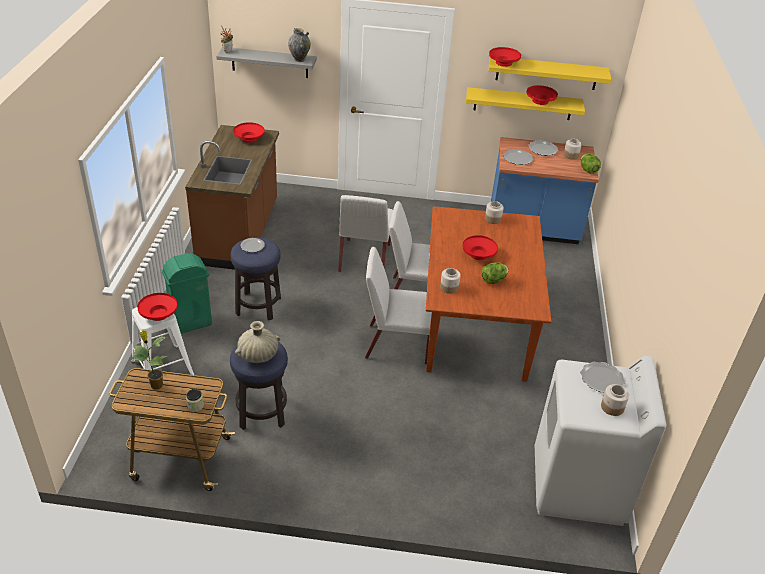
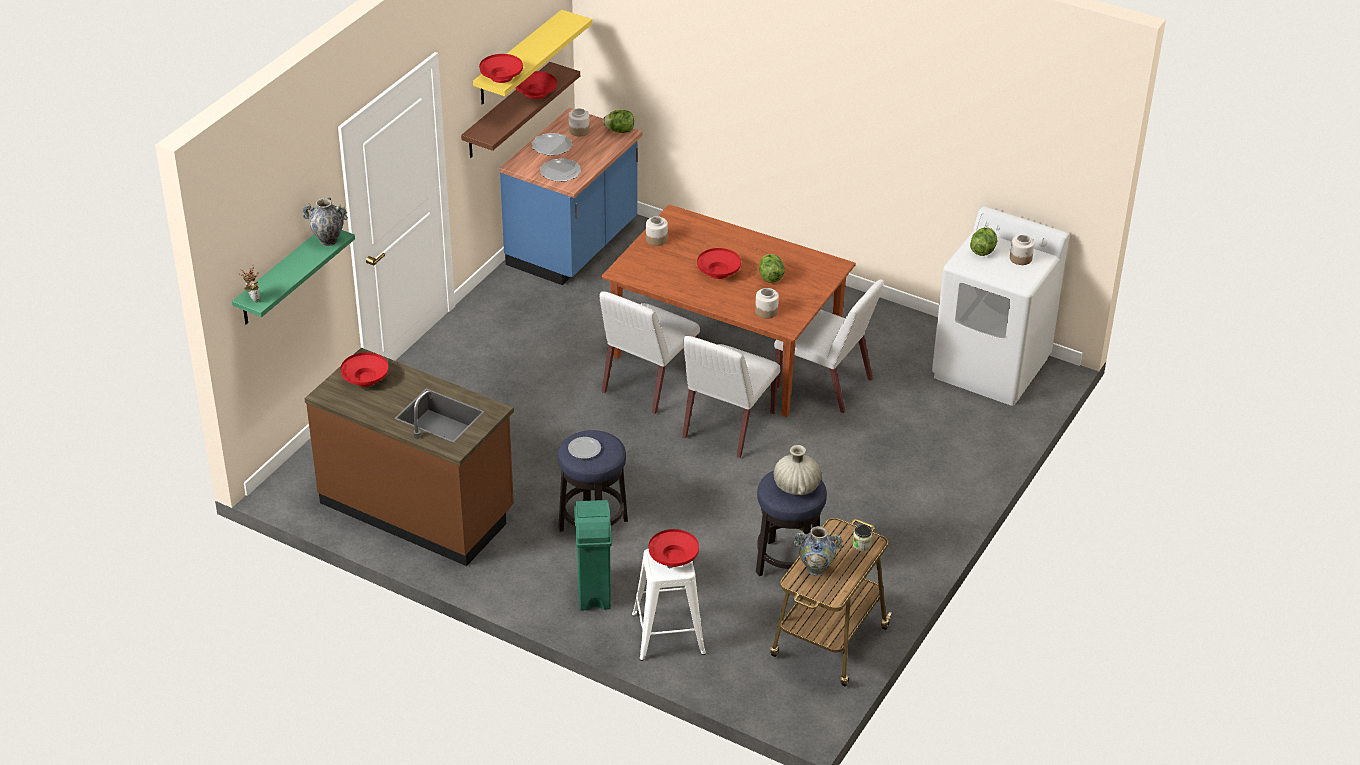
camera: 65 degrees left, 0 degrees up
potted plant [132,331,168,390] -> vase [794,526,843,576]
grey shelf [216,47,317,78] -> green shelf [232,230,355,325]
white chair [338,195,393,272] -> white chair moved to [774,279,884,413]
yellow shelf [466,87,585,120] -> brown shelf [461,62,580,158]
plate [581,362,625,393] -> lettuce [970,227,997,256]

